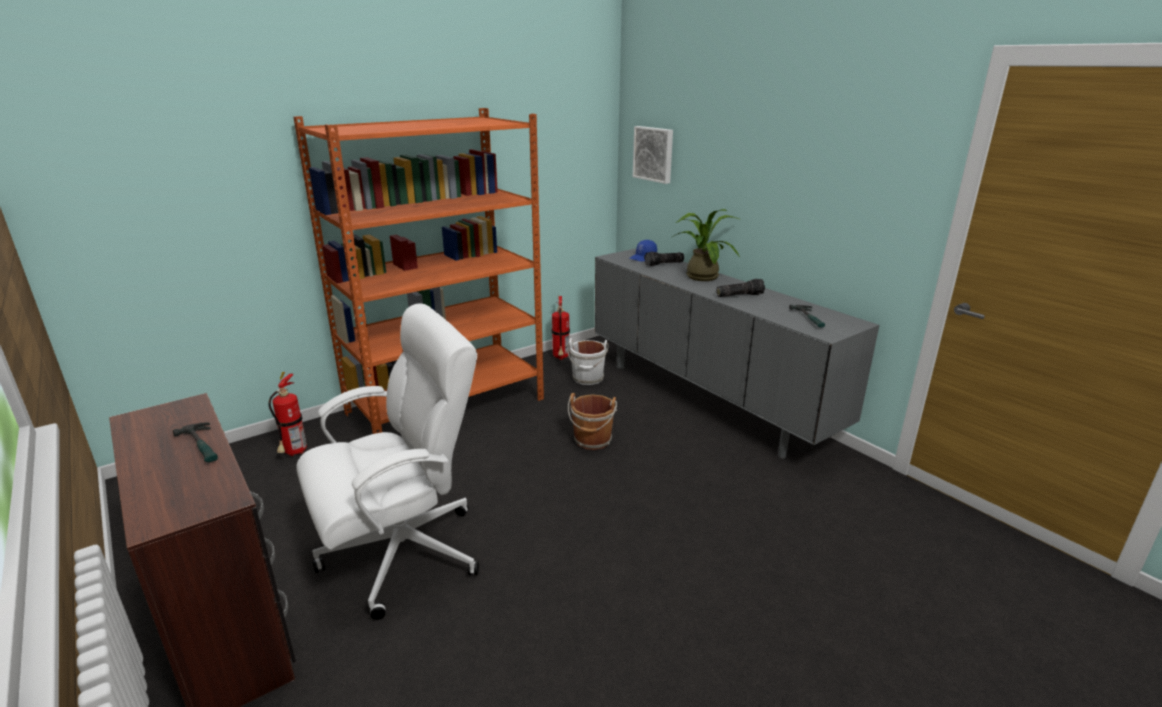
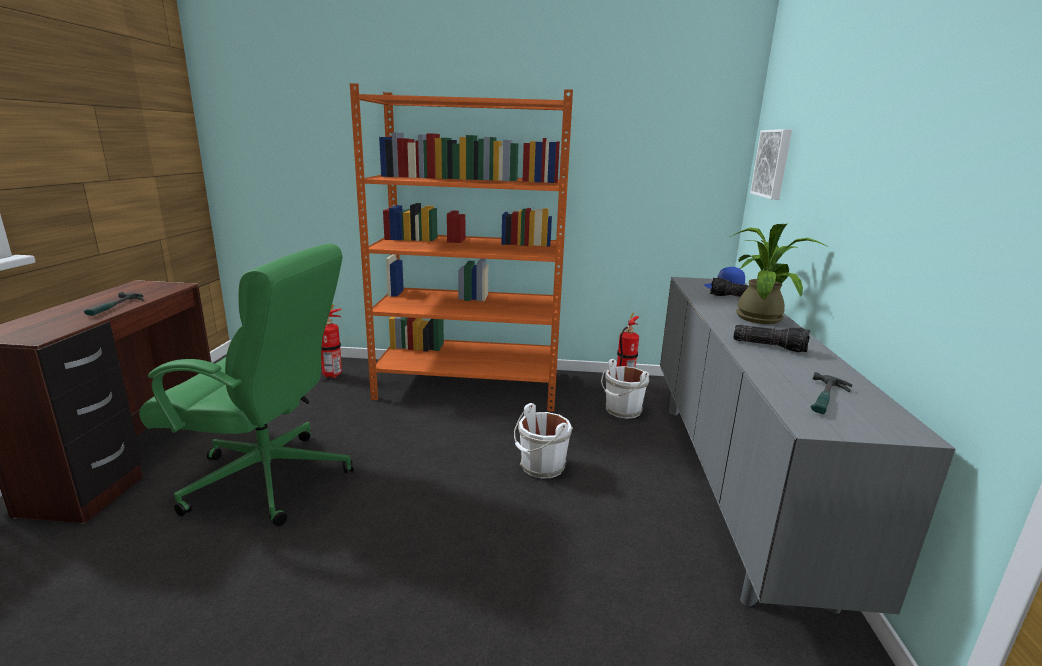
camera: 40 degrees right, 5 degrees down
white office chair [296,304,479,620] -> green office chair [139,244,354,526]
brown bucket [568,393,617,450] -> white bucket [514,403,573,479]

